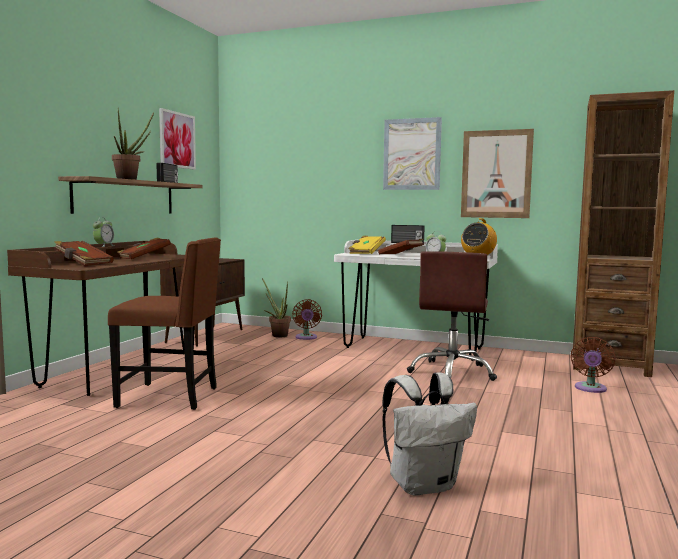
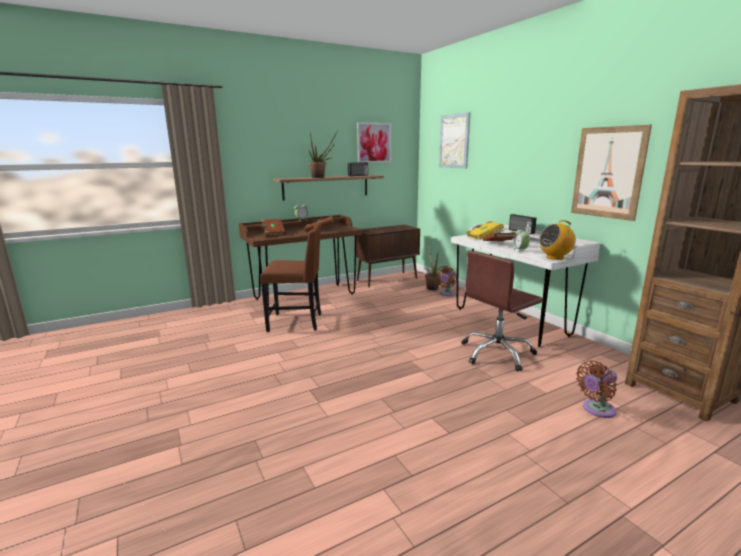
camera: 40 degrees right, 10 degrees up
brown chair [108,237,221,410] -> brown chair turned 45 degrees counterclockwise [260,223,321,332]
picture [383,117,442,190] -> picture moved to [439,112,470,169]
white backpack [383,372,477,496] -> none

